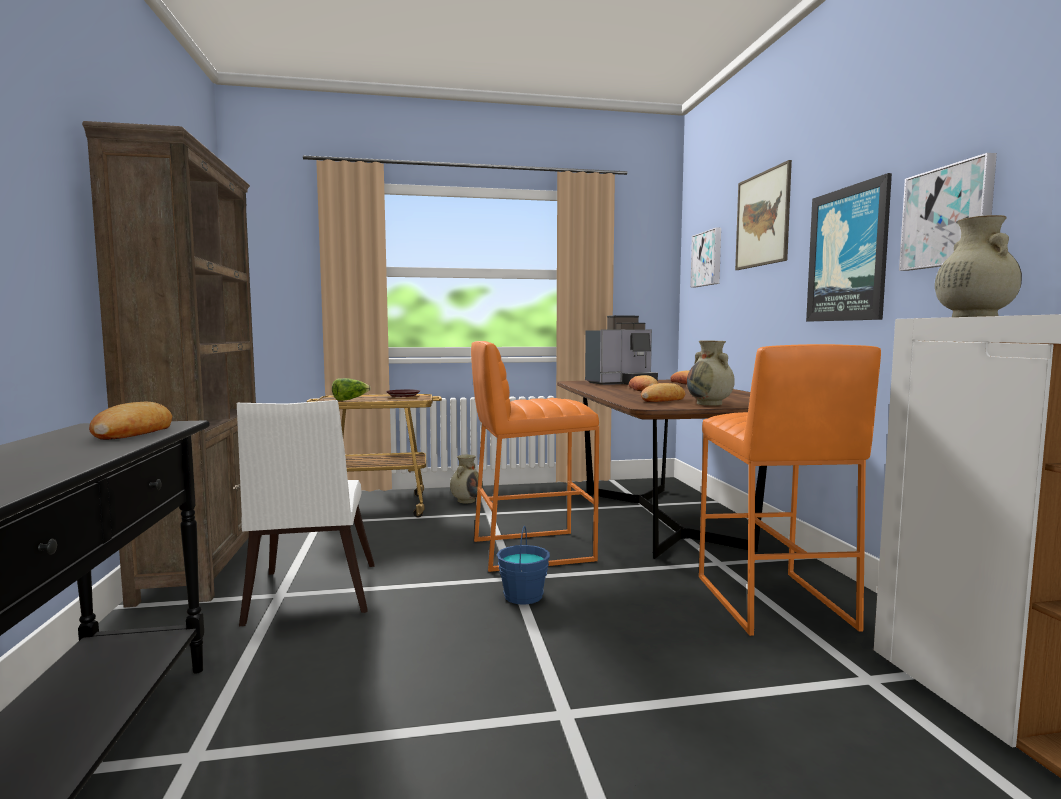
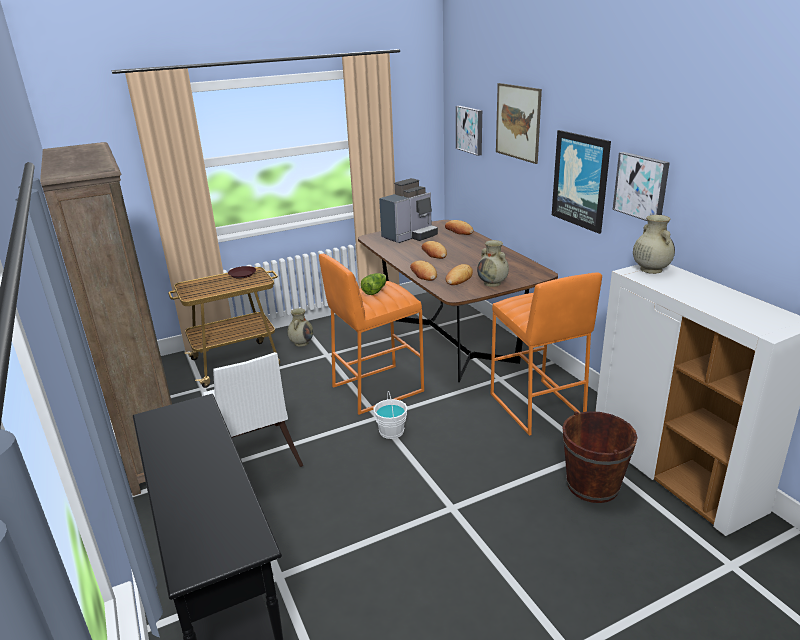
camera: 15 degrees left, 20 degrees up
bread [89,402,172,440] -> bread moved to [410,261,437,281]
lettuce [332,378,371,401] -> lettuce moved to [361,273,386,295]
blue bucket [497,526,550,605] -> white bucket [374,391,408,439]
none -> brown bucket [562,411,638,503]

